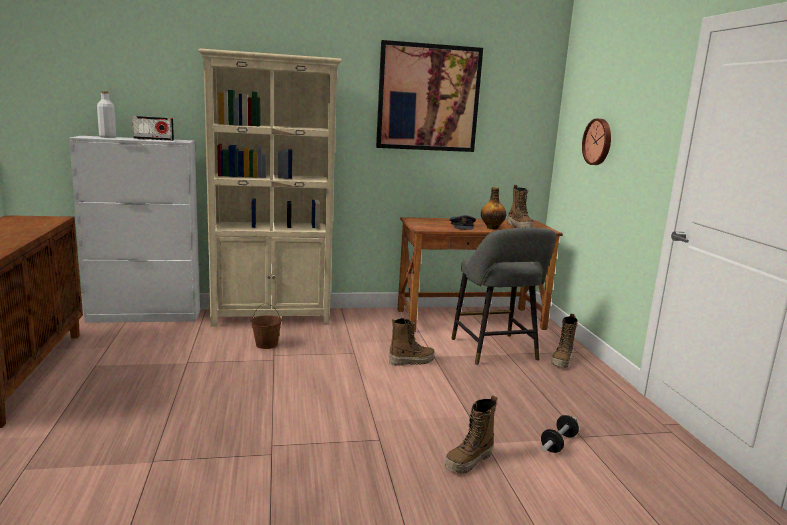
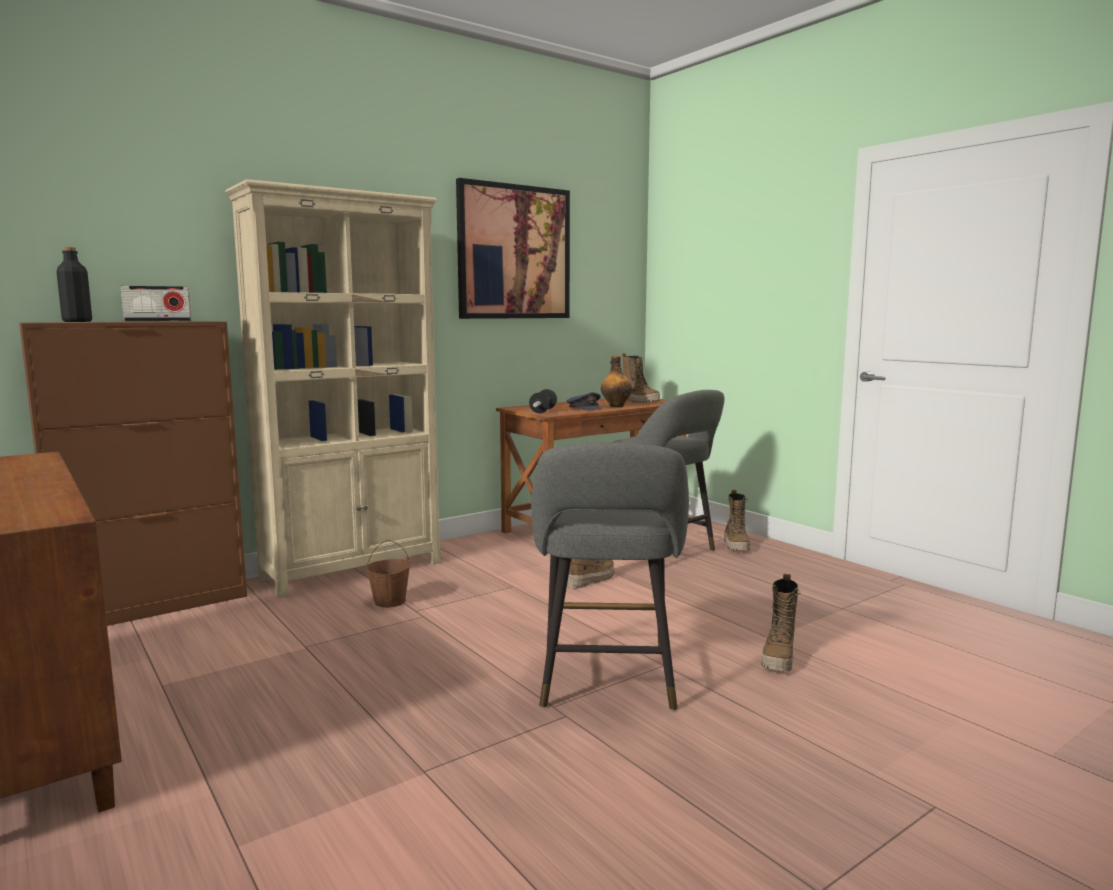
camera: 25 degrees left, 5 degrees down
white cabinet [69,136,200,323] -> brown cabinet [19,321,247,626]
white bottle [97,91,116,138] -> black bottle [56,247,92,322]
dumbbell [541,415,579,453] -> dumbbell moved to [529,389,557,413]
wall clock [582,119,611,165] -> none
none -> grey stool [531,442,689,711]

